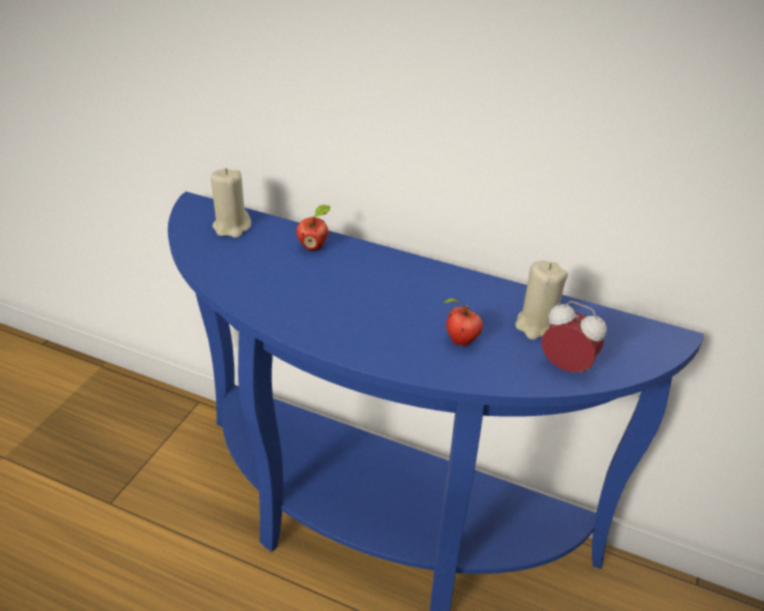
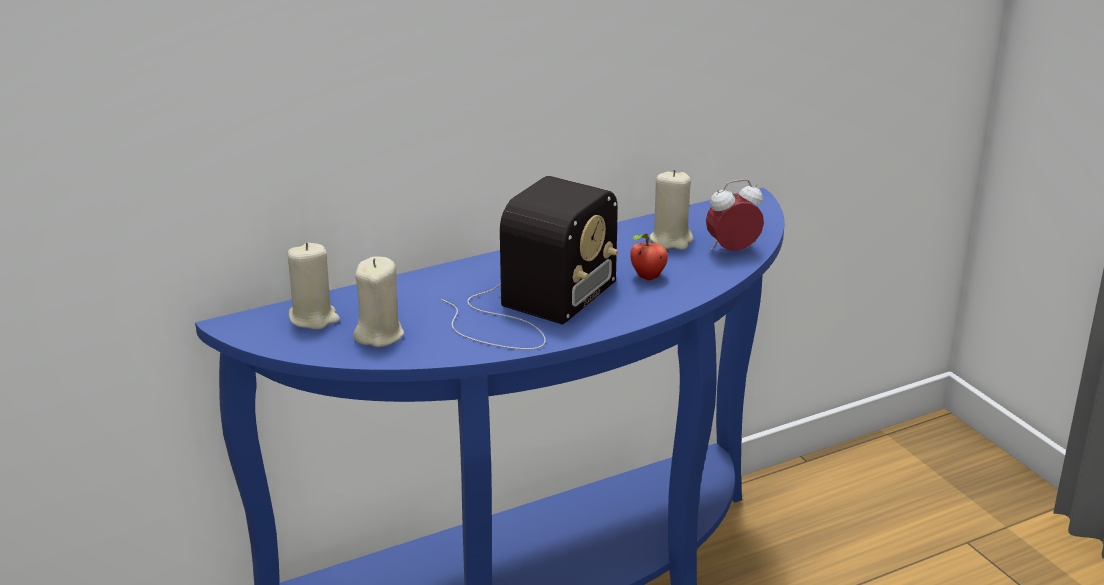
camera: 50 degrees left, 10 degrees down
apple [296,205,330,251] -> none
none -> beige candle [353,257,404,347]
none -> radio [441,176,618,350]

